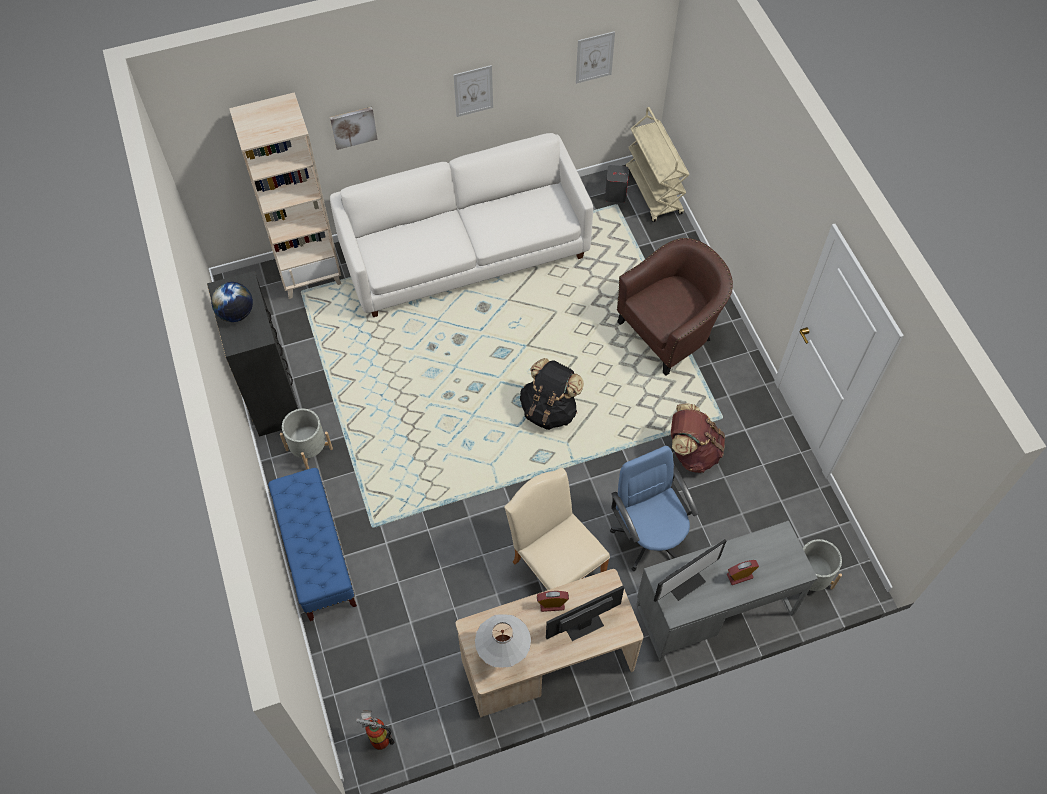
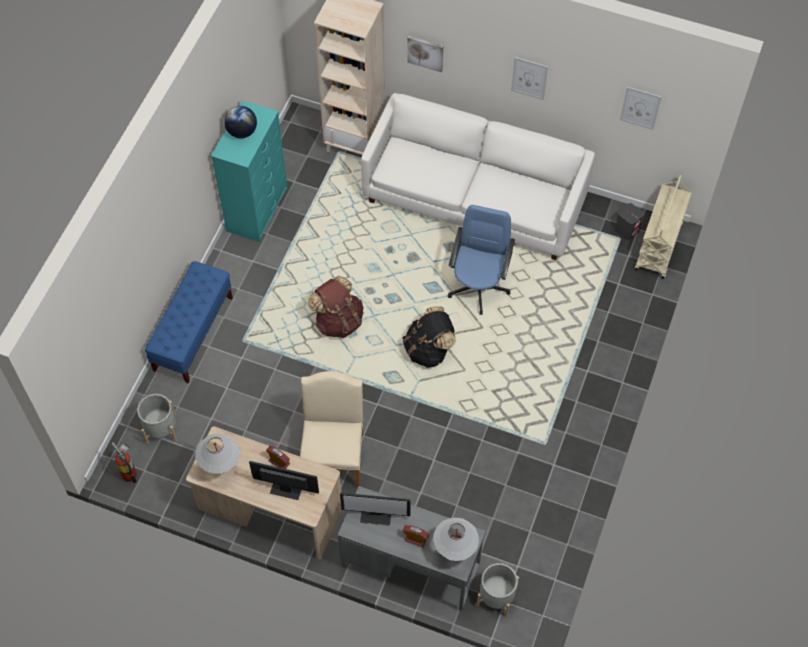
camera: 40 degrees right, 0 degrees up
black dresser [207,271,298,437] -> turquoise dresser [211,100,288,242]
grey planter [280,409,333,470] -> grey planter moved to [137,394,177,444]
blue office chair [610,446,699,571] -> blue office chair moved to [448,205,515,315]
brown armchair [617,238,733,376] -> none
brown backpack [671,403,725,473] -> brown backpack moved to [308,276,364,338]
none -> white table lamp [433,517,479,561]

